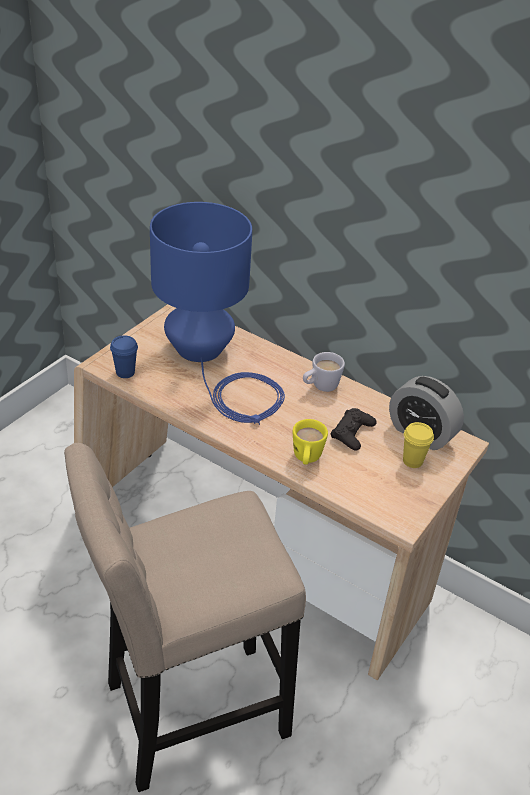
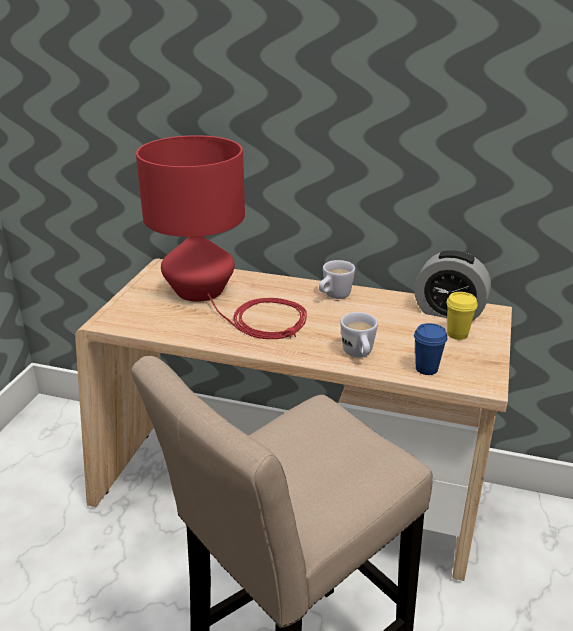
camera: 15 degrees left, 10 degrees down
blue cup [110,335,138,378] -> blue cup moved to [414,323,448,375]
blue table lamp [150,202,285,425] -> red table lamp [136,135,307,339]
yellow mug [293,419,328,465] -> white mug [340,312,378,357]
black game controller [331,408,377,451] -> none

